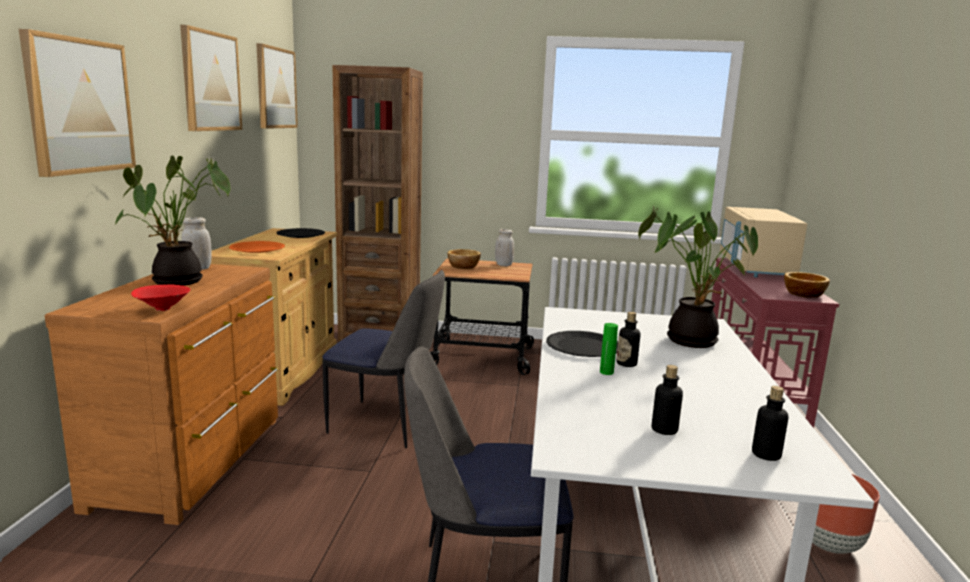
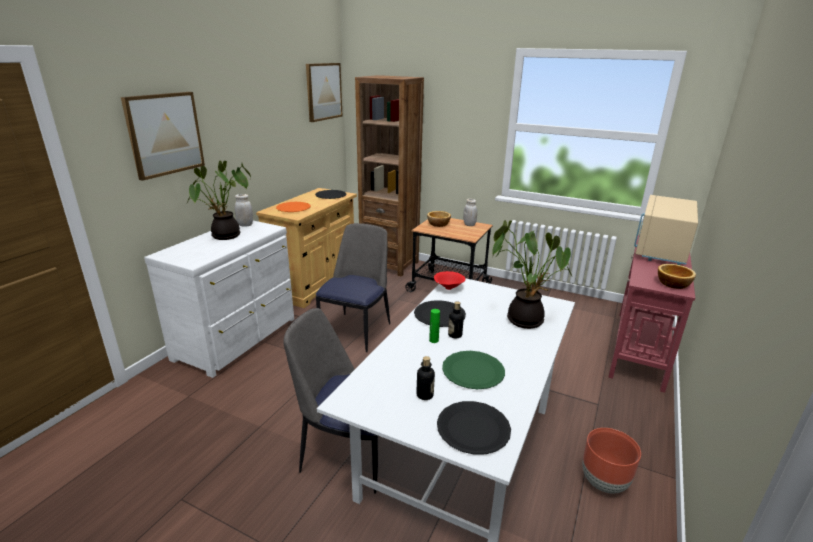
camera: 20 degrees right, 10 degrees up
brown dresser [45,264,278,525] -> white dresser [144,221,294,378]
red bowl [131,284,190,311] -> red bowl moved to [434,271,465,290]
picture [180,25,242,131] -> none
chair [322,270,445,448] -> chair turned 105 degrees counterclockwise [316,223,390,352]
bottle [752,386,788,461] -> black plate [437,401,511,454]
none -> green plate [442,351,505,389]

